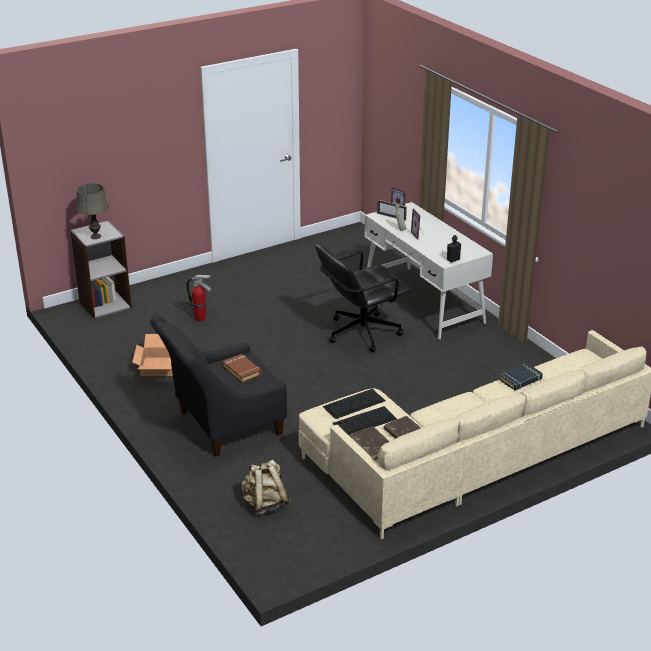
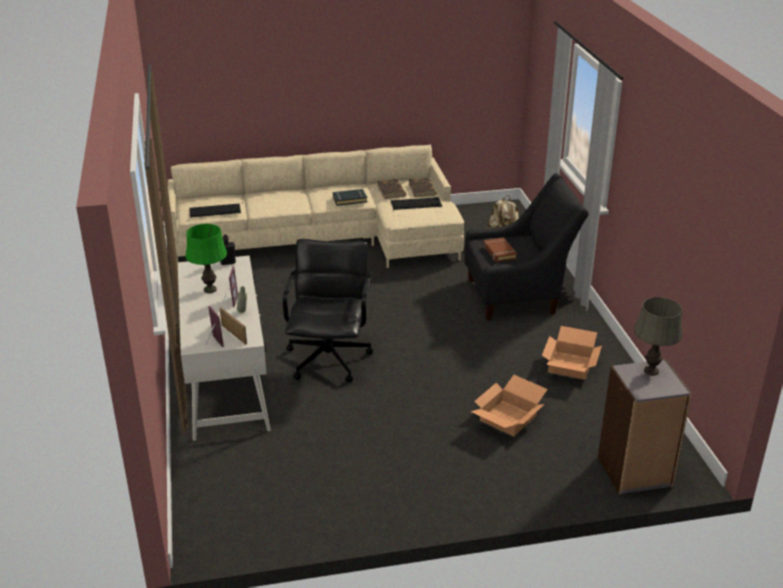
camera: 160 degrees left, 0 degrees up
fire extinguisher [186,275,211,321] -> cardboard box [470,375,548,436]
black office chair [315,244,412,352] -> black office chair turned 75 degrees counterclockwise [283,239,373,382]
keyboard [323,389,386,419] -> keyboard moved to [189,203,241,218]
black book [499,363,543,390] -> black book moved to [333,189,367,206]
none -> green table lamp [186,224,227,293]

